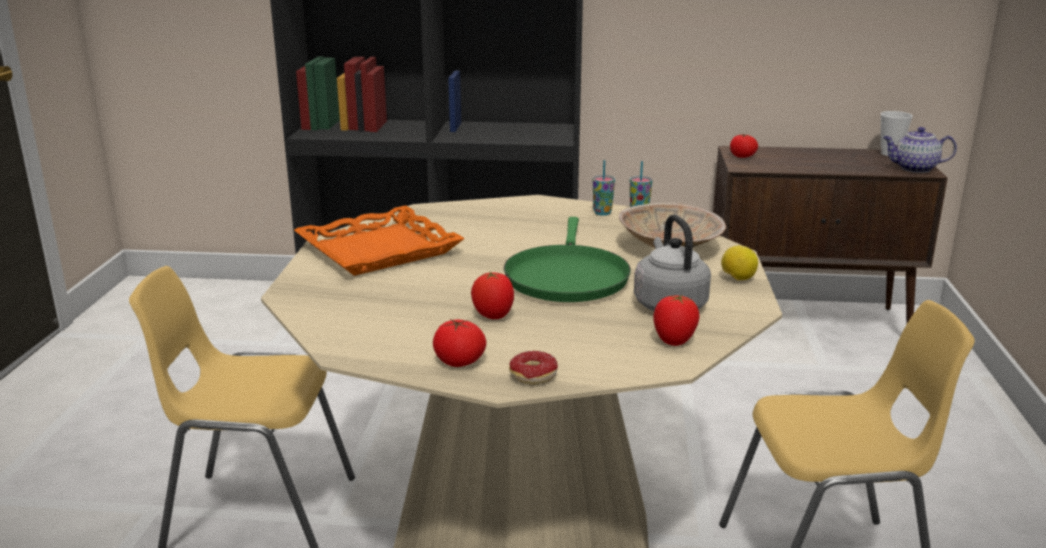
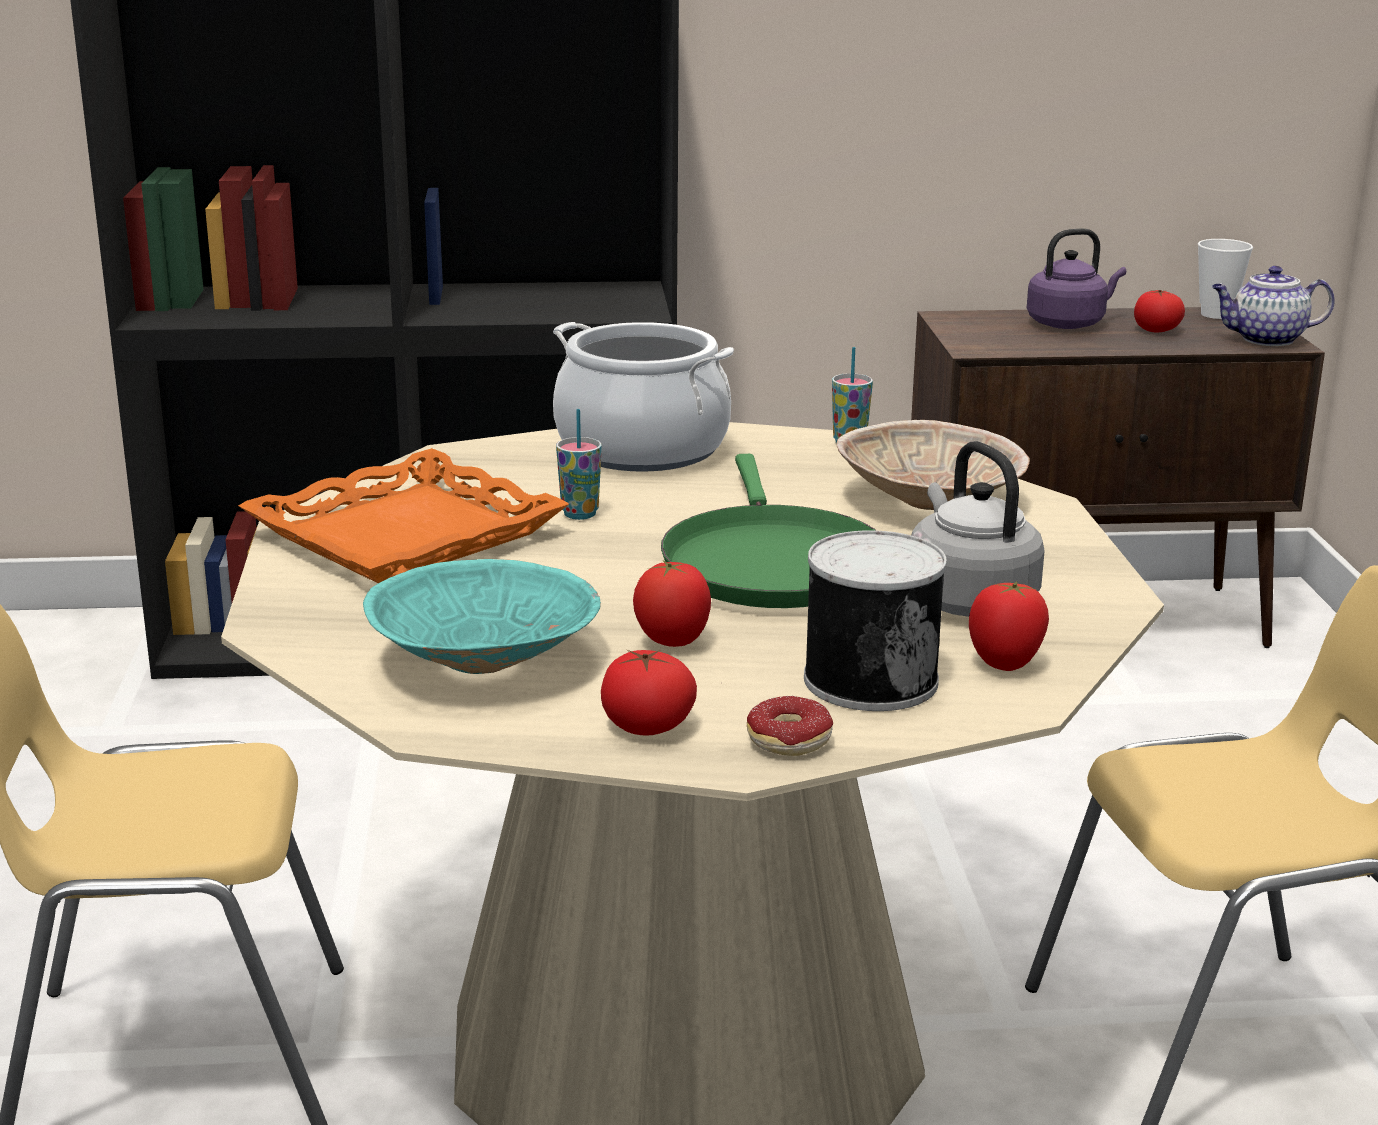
camera: 10 degrees left, 0 degrees up
cup [593,160,615,216] -> cup moved to [556,409,602,520]
lemon [721,245,758,280] -> none
tomato [730,134,758,158] -> tomato moved to [1134,290,1185,332]
none -> turquoise bowl [363,559,601,674]
none -> cooking pot [553,322,734,472]
none -> can [804,530,947,711]
none -> purple kettle [1027,229,1126,329]

